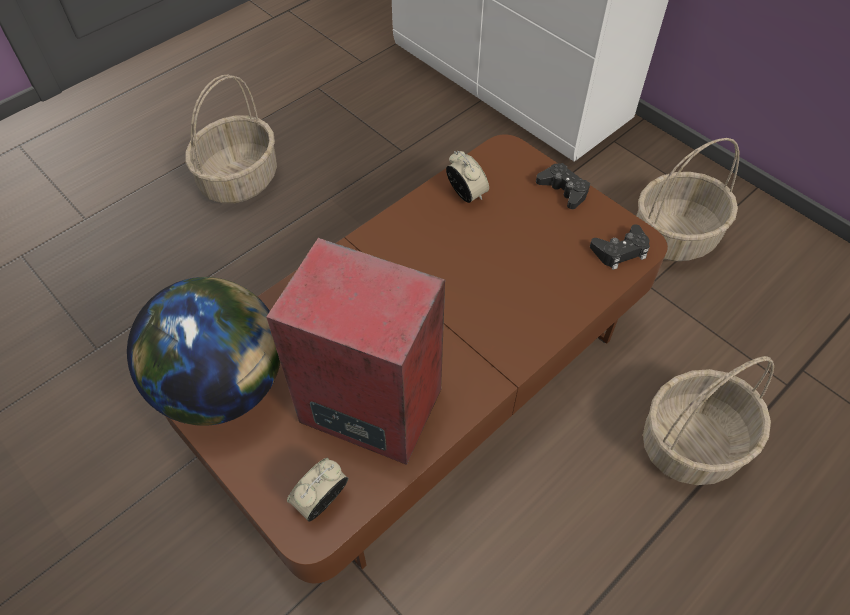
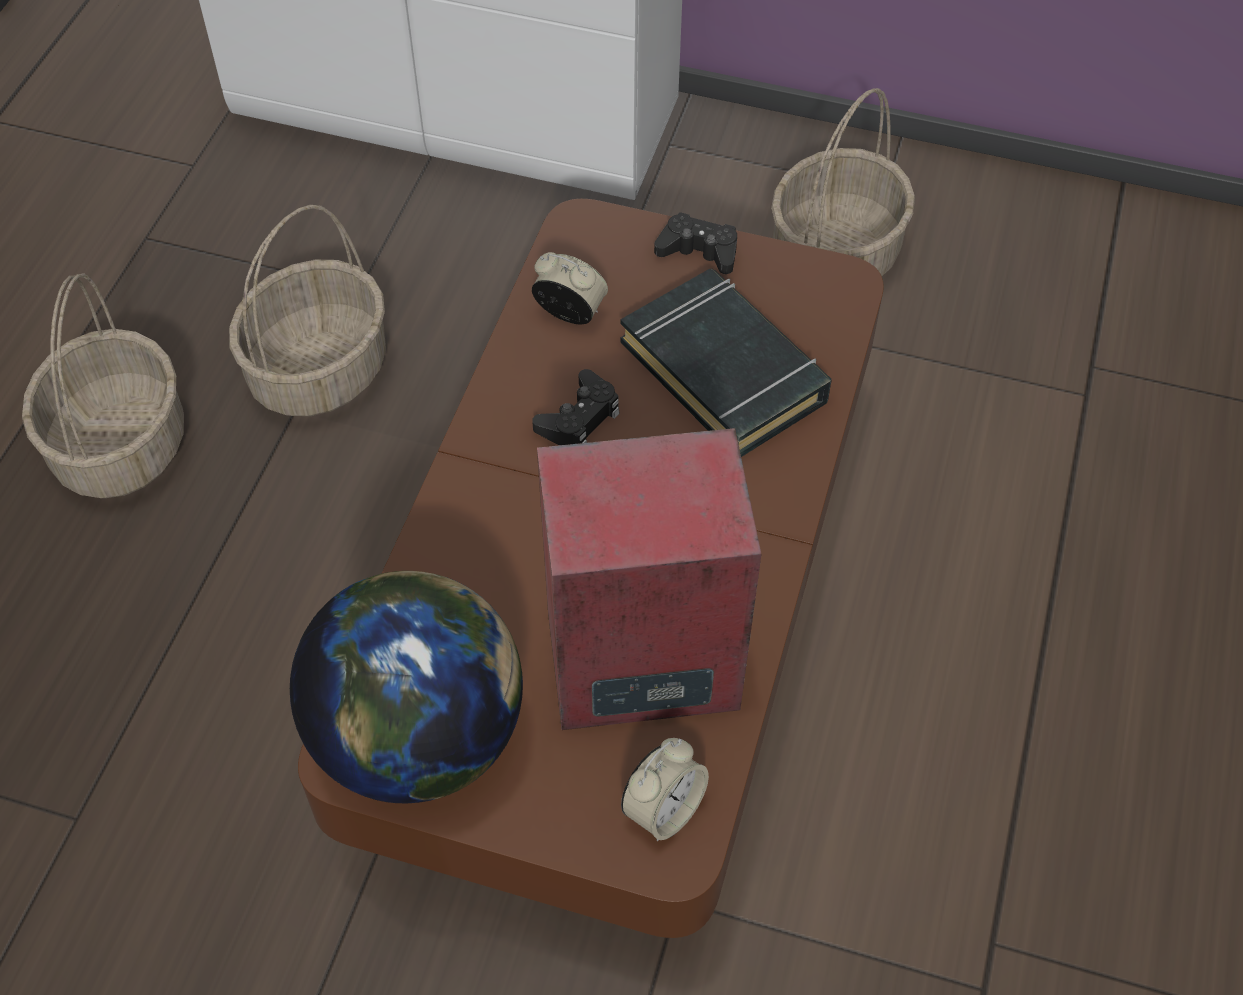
camera: 30 degrees left, 0 degrees up
alarm clock [287,458,348,522] -> alarm clock turned 150 degrees counterclockwise [621,738,709,841]
black game controller [590,224,650,270] -> black game controller moved to [532,369,620,445]
basket [643,356,774,485] -> basket moved to [229,205,386,416]
none -> black book [620,269,832,457]

